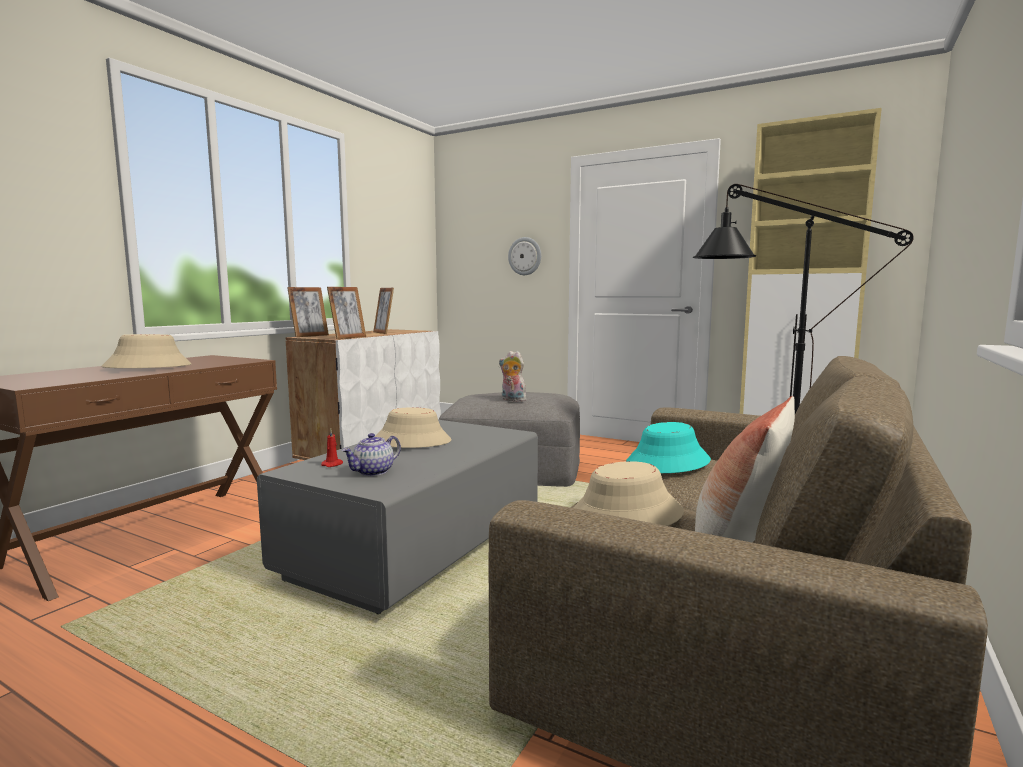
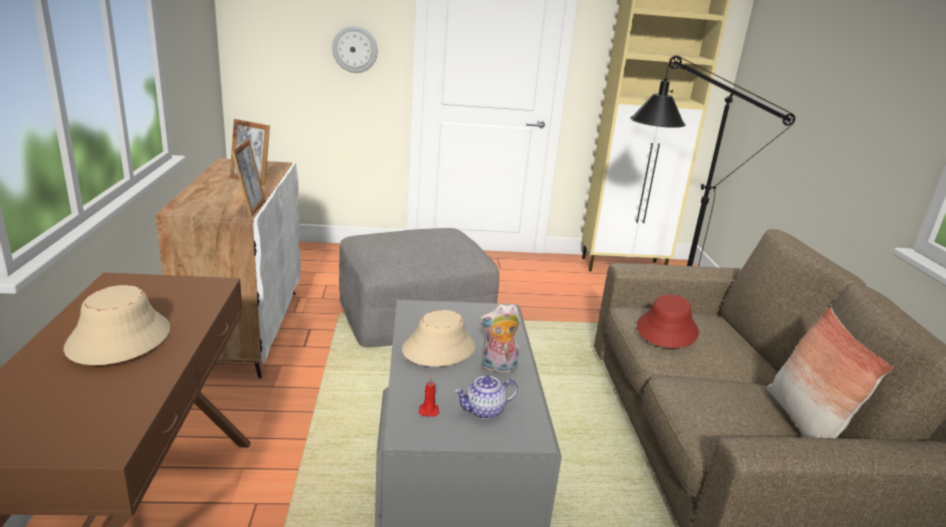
camera: 35 degrees left, 15 degrees up
picture frame [287,287,329,337] -> none
teapot [342,433,401,476] -> teapot turned 60 degrees clockwise [455,376,518,419]
plush toy [499,351,527,402] -> plush toy moved to [479,304,521,374]
beige hat [573,461,684,526] -> none
turquoise hat [626,422,711,473] -> red hat [637,294,699,348]

